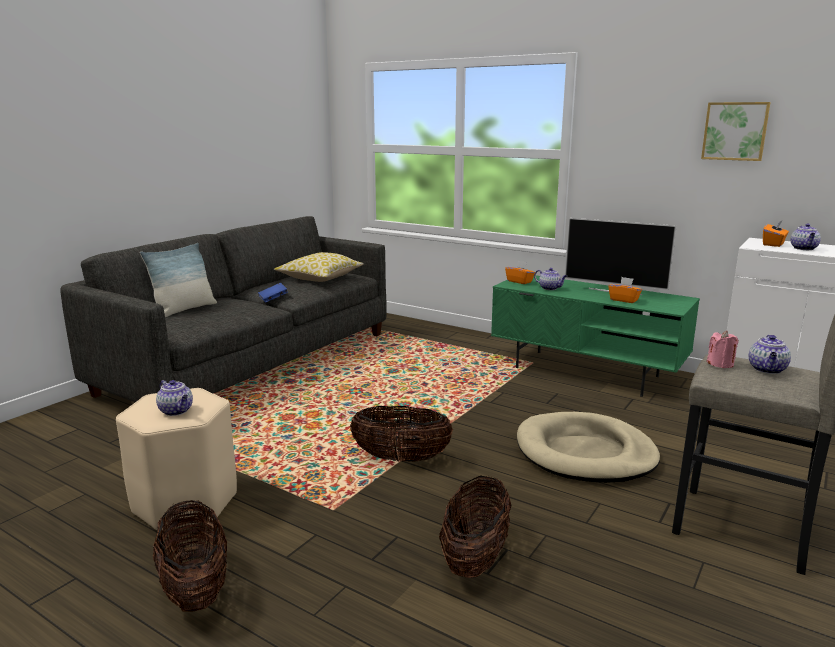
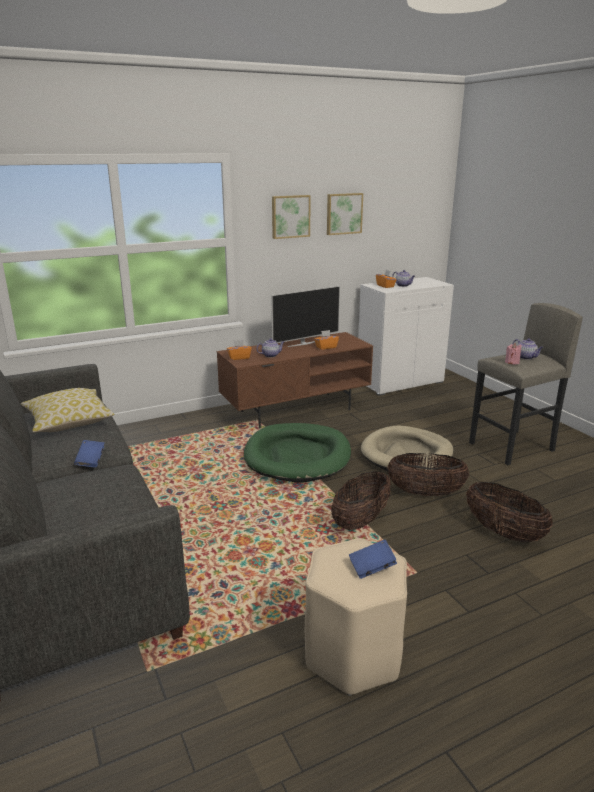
camera: 60 degrees left, 5 degrees up
pillow [140,243,217,317] -> none
basket [153,500,227,612] -> basket moved to [387,453,469,496]
teapot [156,380,193,416] -> blue book [349,539,397,579]
green tv stand [491,276,700,397] -> brown tv stand [217,332,373,429]
none -> green dog bed [244,423,351,483]
none -> picture [272,195,311,239]

